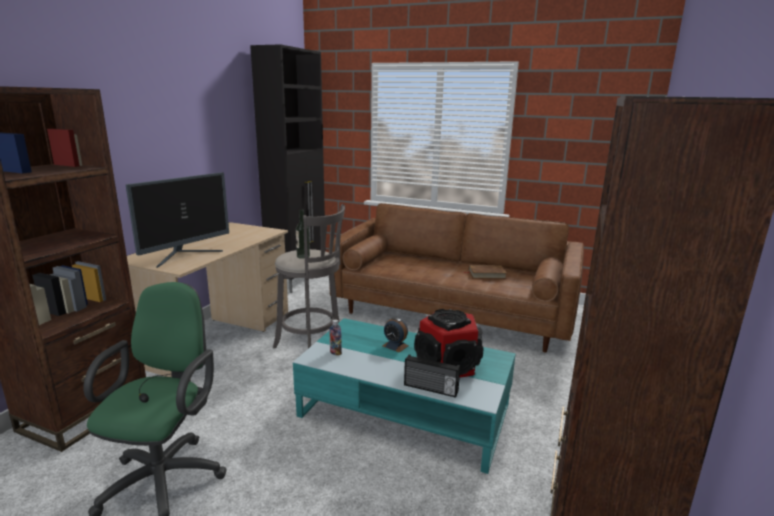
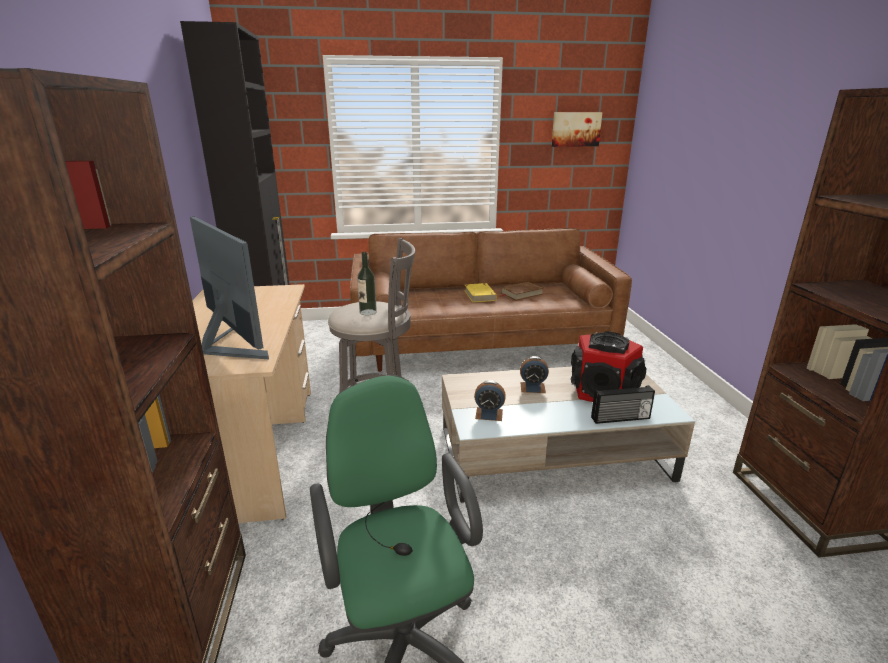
camera: 30 degrees left, 5 degrees up
monitor [126,172,229,268] -> monitor turned 45 degrees counterclockwise [190,217,269,359]
turquoise coffee table [293,318,516,474] -> beige coffee table [442,367,695,503]
bottle [330,319,342,356] -> alarm clock [474,380,506,421]
none -> yellow book [464,283,497,302]
none -> picture [552,112,603,147]

